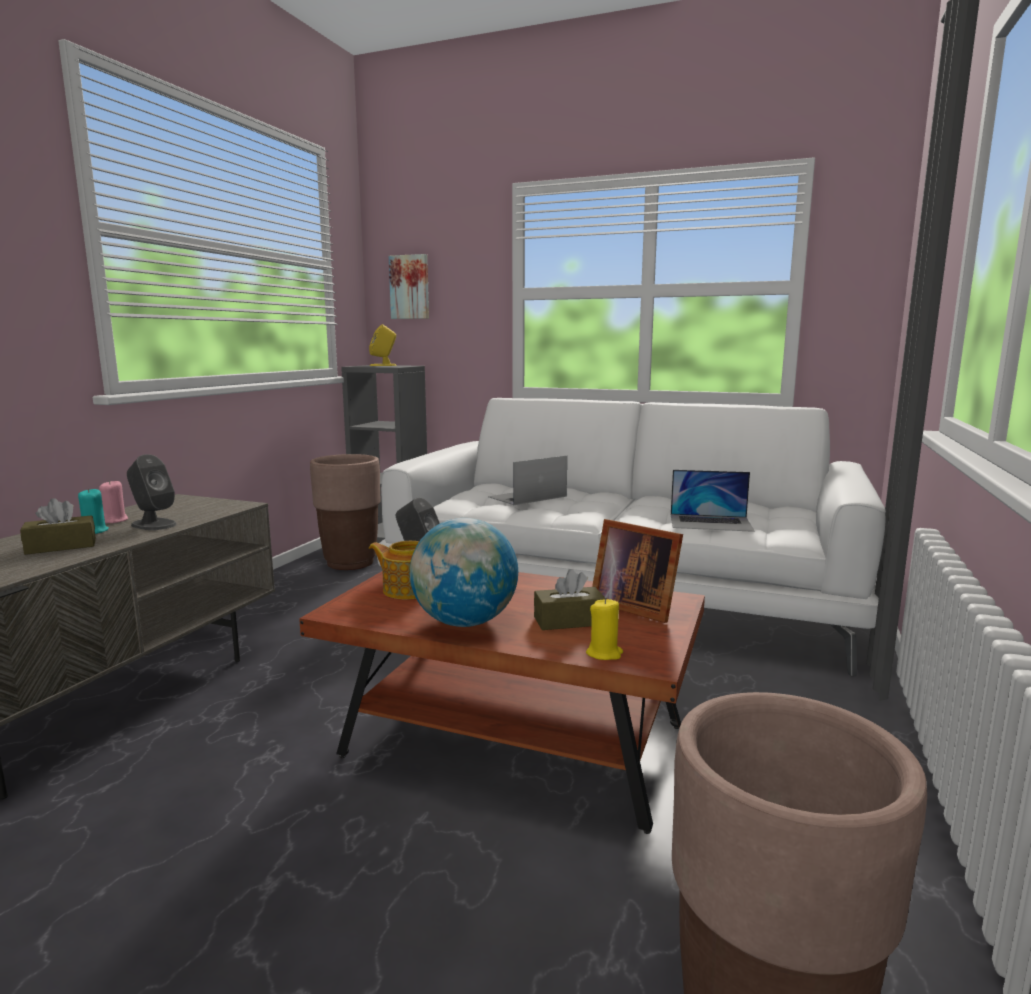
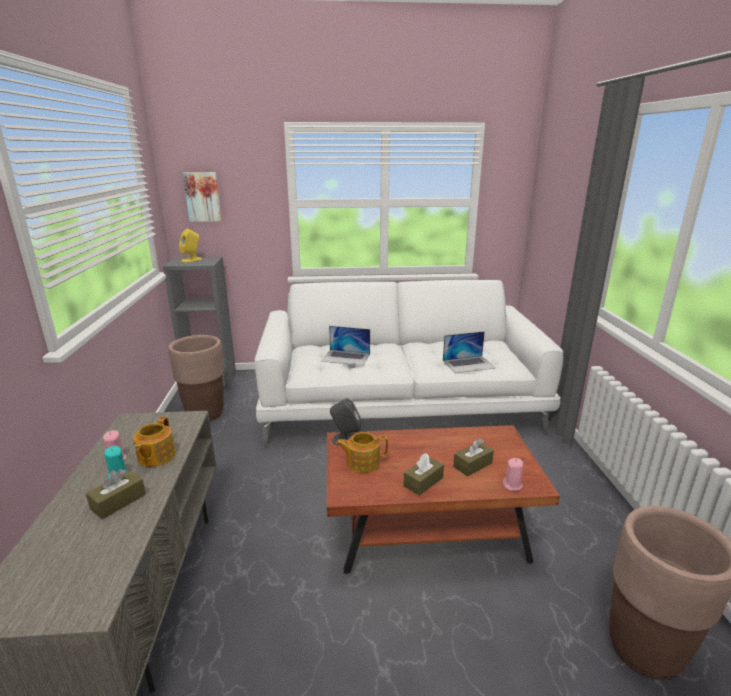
camera: 25 degrees left, 10 degrees up
grey speaker [127,454,177,530] -> teapot [133,417,176,467]
globe [410,518,518,627] -> brown tissue box [403,453,444,496]
laptop [488,456,567,505] -> laptop turned 105 degrees counterclockwise [321,326,370,366]
yellow candle [586,598,623,660] -> pink candle [503,458,523,491]
picture frame [592,519,683,623] -> none

